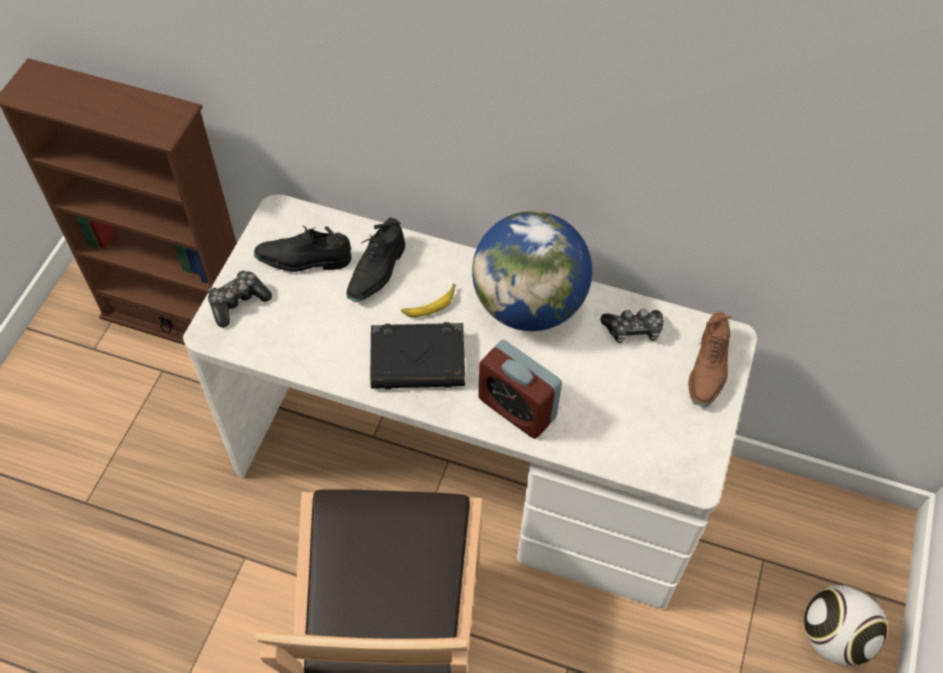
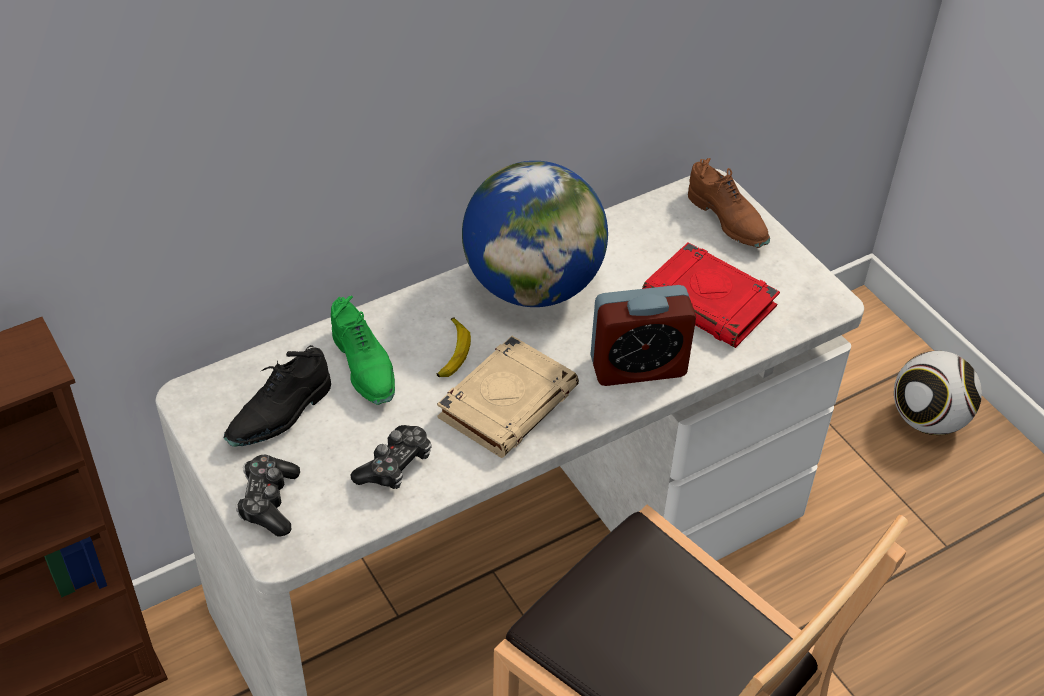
camera: 50 degrees left, 10 degrees down
black shoe [346,217,405,302] -> green shoe [331,296,395,405]
black book [370,322,465,389] -> beige book [437,336,579,458]
game controller [600,309,664,343] -> game controller moved to [351,425,432,489]
none -> red book [642,242,780,348]

